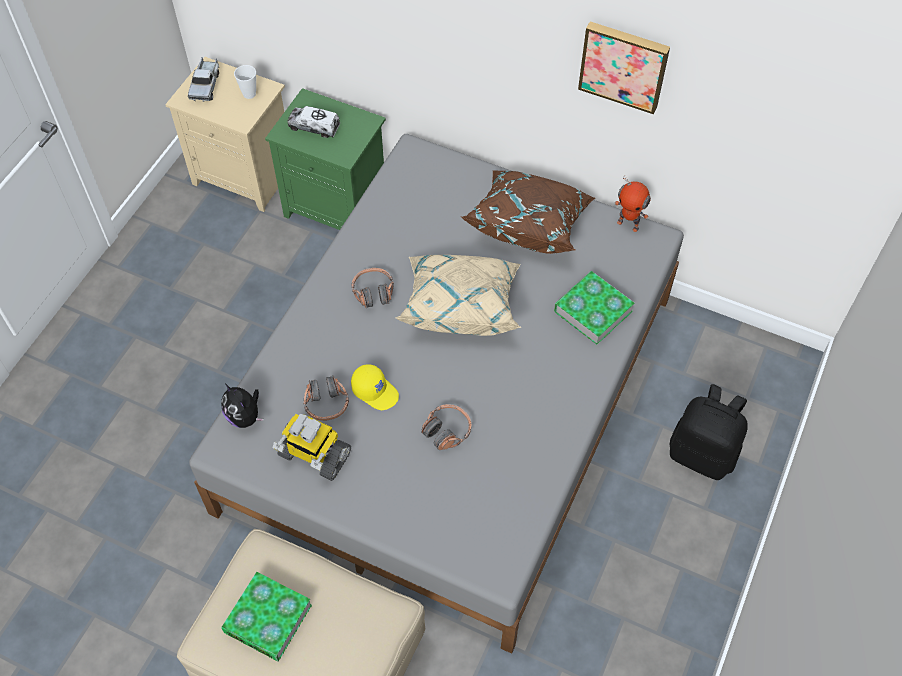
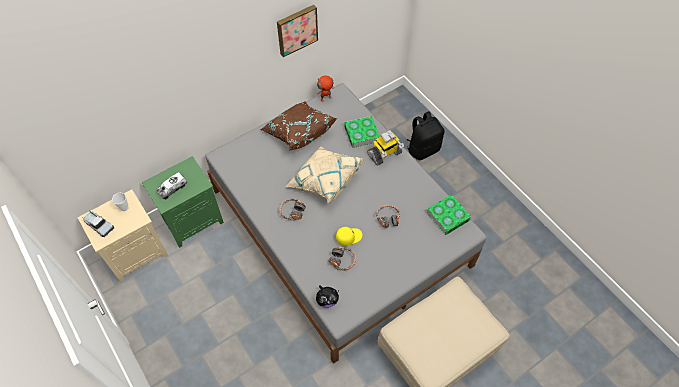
camera: 60 degrees left, 0 degrees up
book [221,571,312,661] -> book moved to [426,194,471,235]
toy robot [272,414,351,481] -> toy robot moved to [367,130,404,166]

